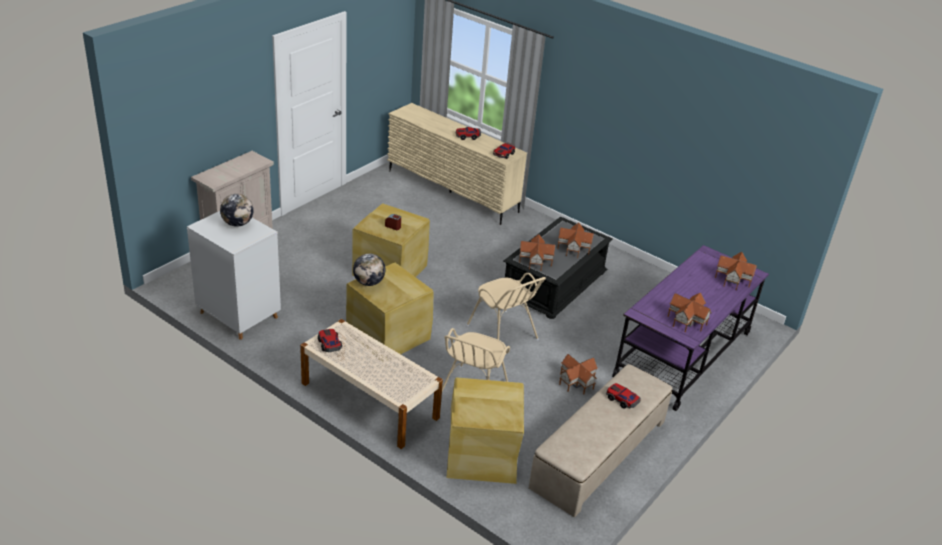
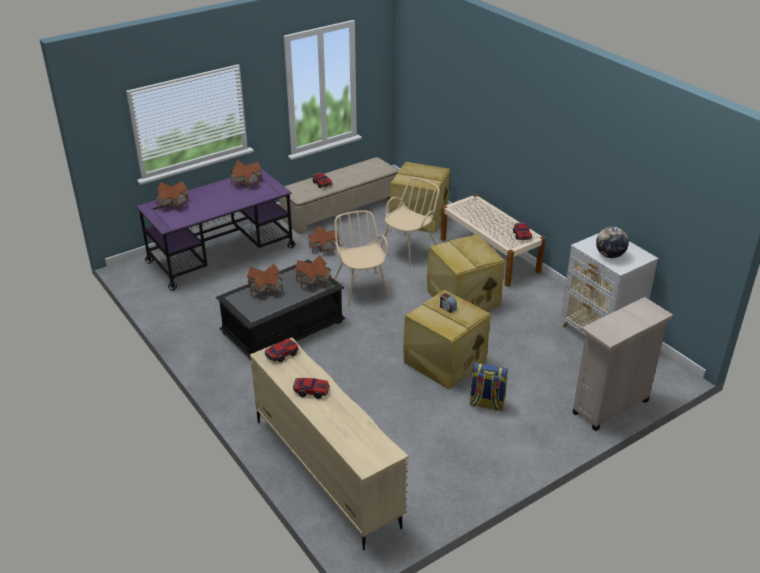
camera: 160 degrees left, 0 degrees up
globe [353,253,386,286] -> none
none -> backpack [469,363,508,411]

